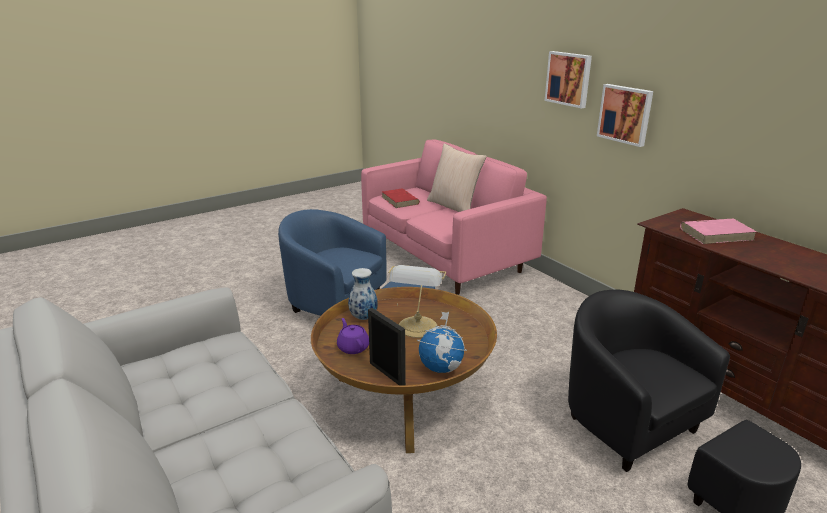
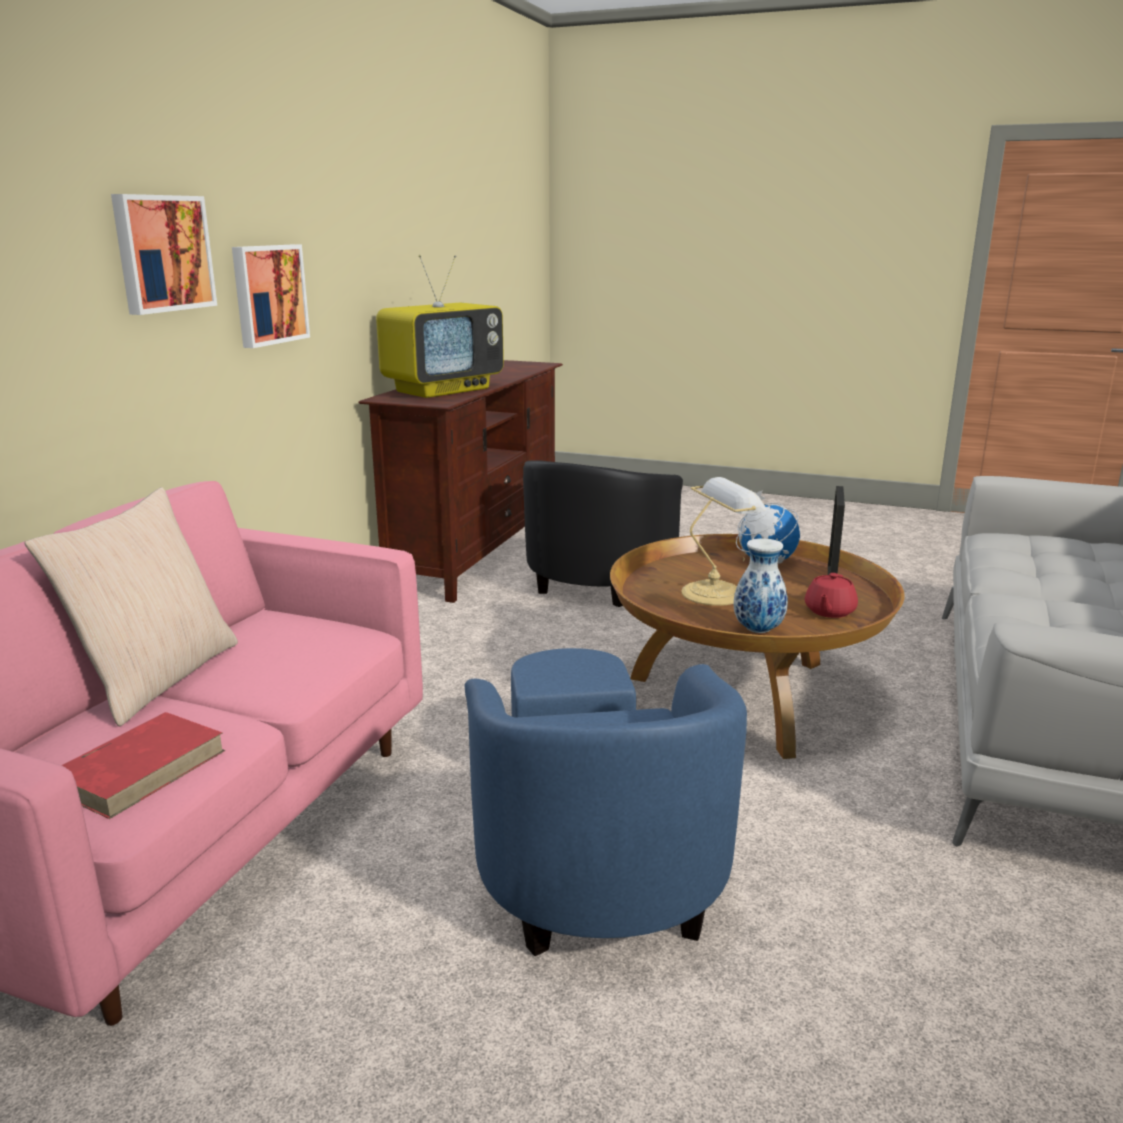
camera: 125 degrees left, 5 degrees down
purple teapot [337,318,369,354] -> red teapot [805,573,858,618]
pink book [680,219,757,244] -> television [376,255,504,398]

